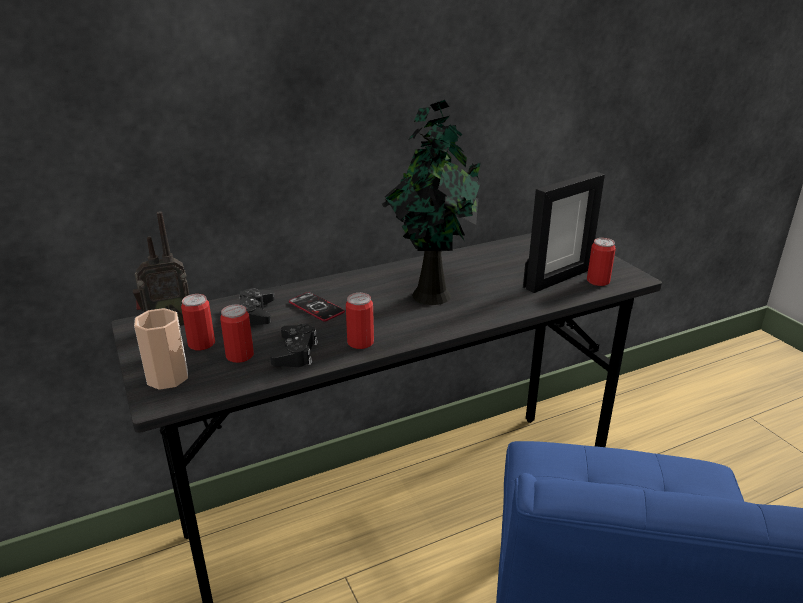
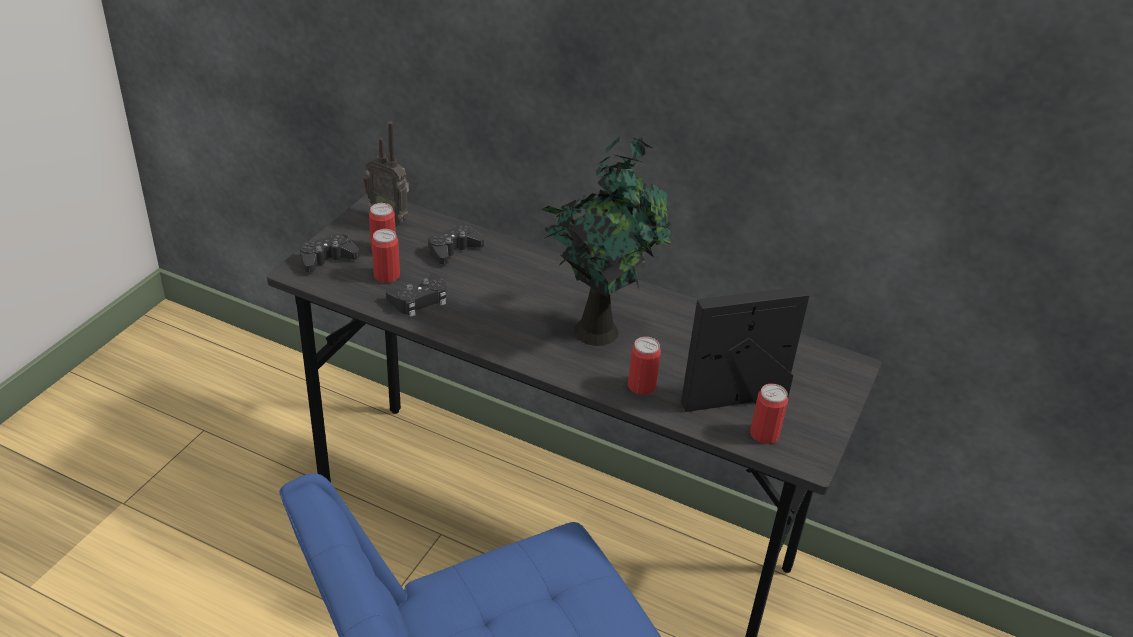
camera: 50 degrees right, 10 degrees up
cup [134,308,188,390] -> black game controller [300,233,359,273]
phone [289,292,345,322] -> none
can [346,293,374,349] -> can moved to [628,337,661,395]
picture frame [523,172,605,293] -> picture frame turned 150 degrees clockwise [681,286,810,412]

